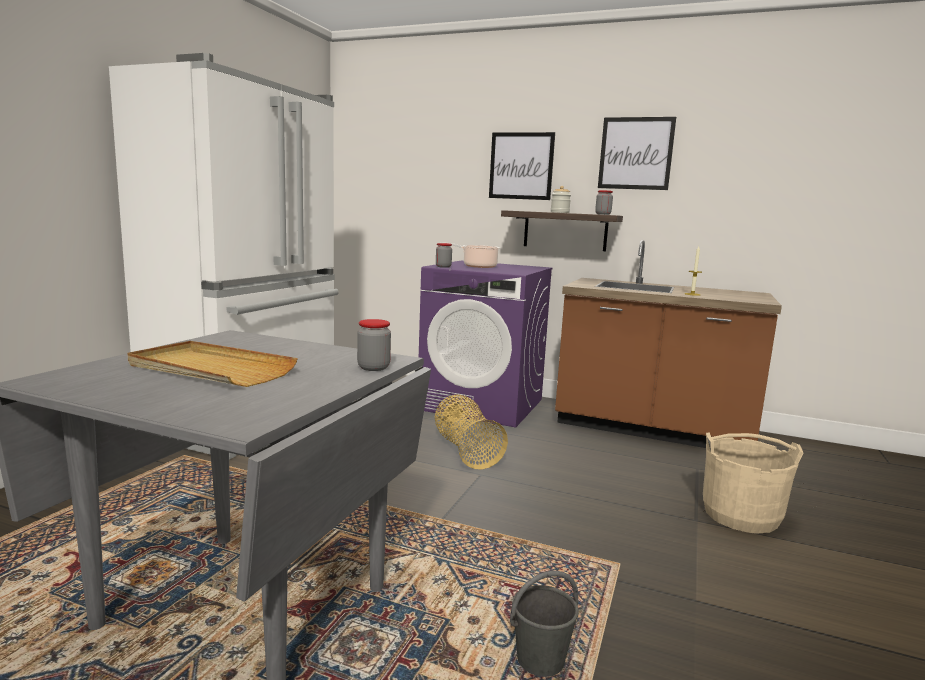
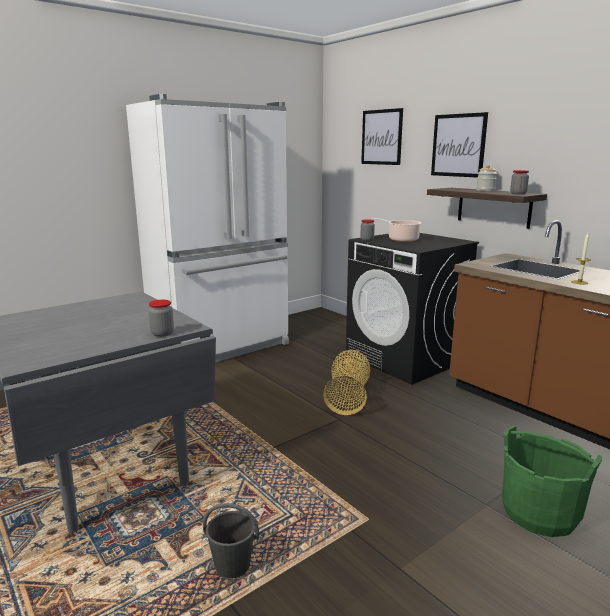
camera: 30 degrees right, 5 degrees up
beige tray [127,341,298,387] -> none
purple washing machine [419,261,552,427] -> black washing machine [346,233,479,385]
picture [598,117,676,190] -> picture moved to [361,108,403,165]
beige bucket [703,432,803,534] -> green bucket [502,426,602,537]

